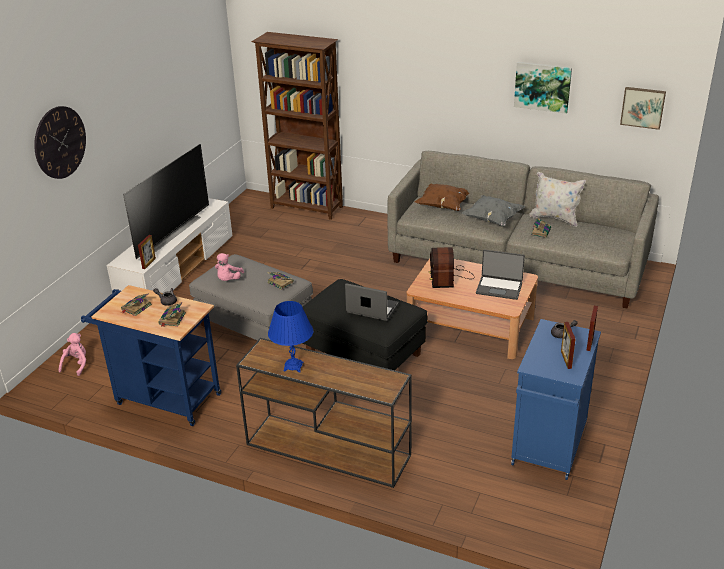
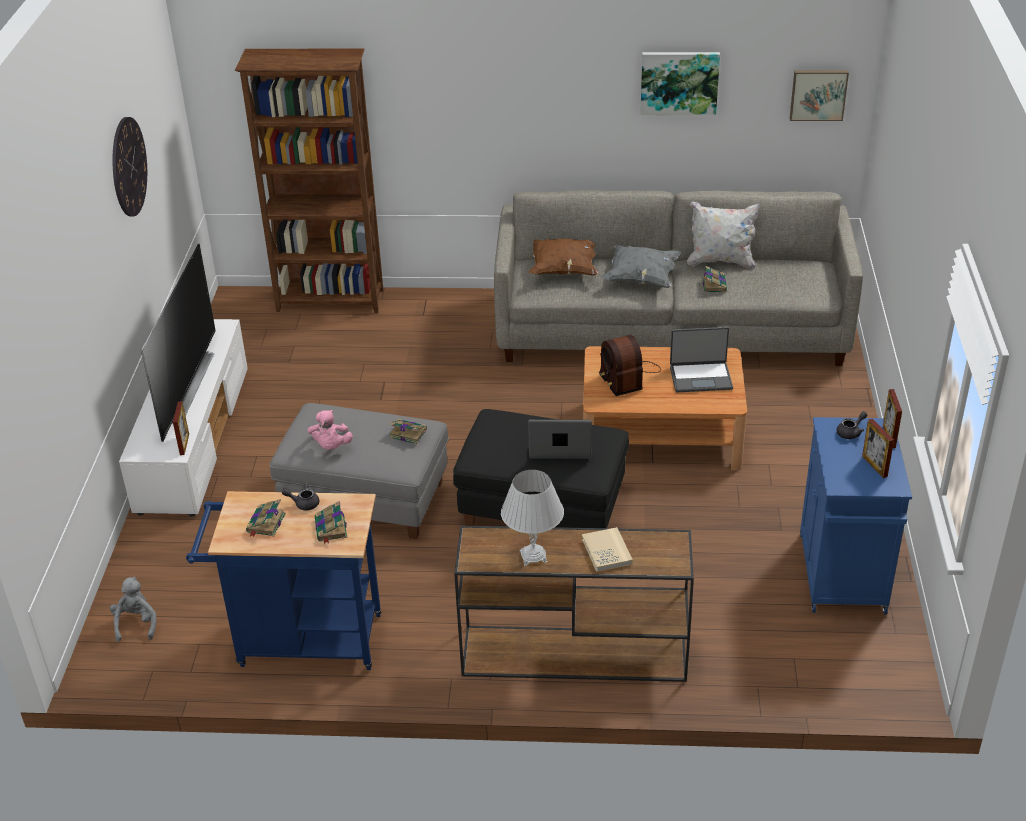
camera: 20 degrees left, 5 degrees up
wall clock [34,106,86,179] -> wall clock moved to [112,117,147,217]
pink plush toy [58,333,86,376] -> grey plush toy [110,577,157,642]
blue table lamp [268,301,313,372] -> white table lamp [501,470,564,566]
none -> beige book [582,527,633,572]

